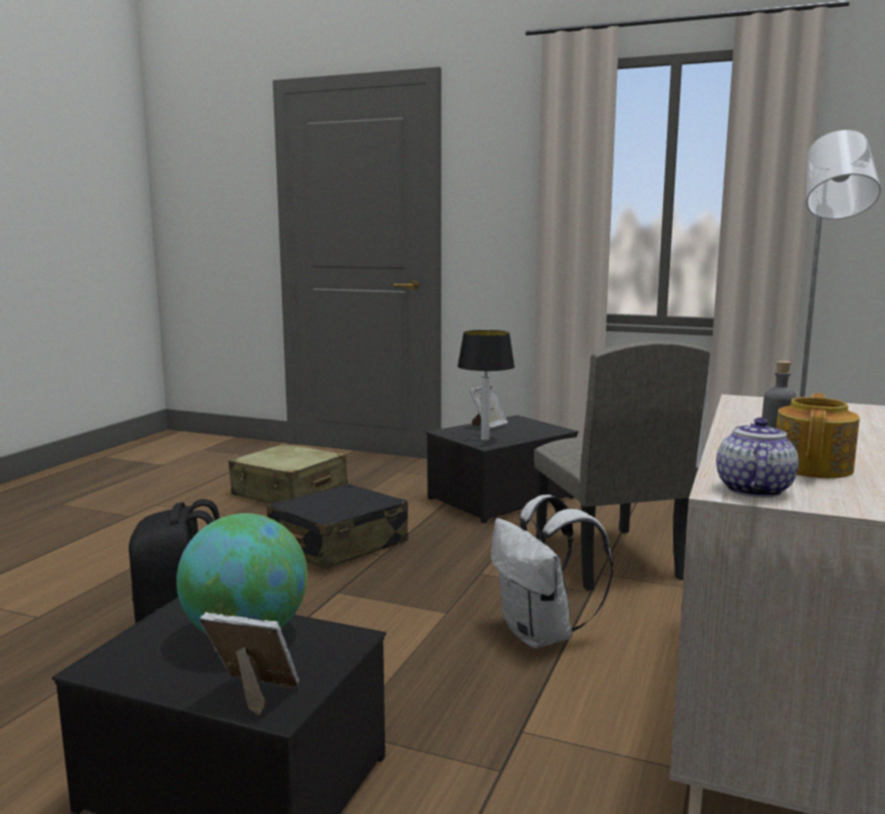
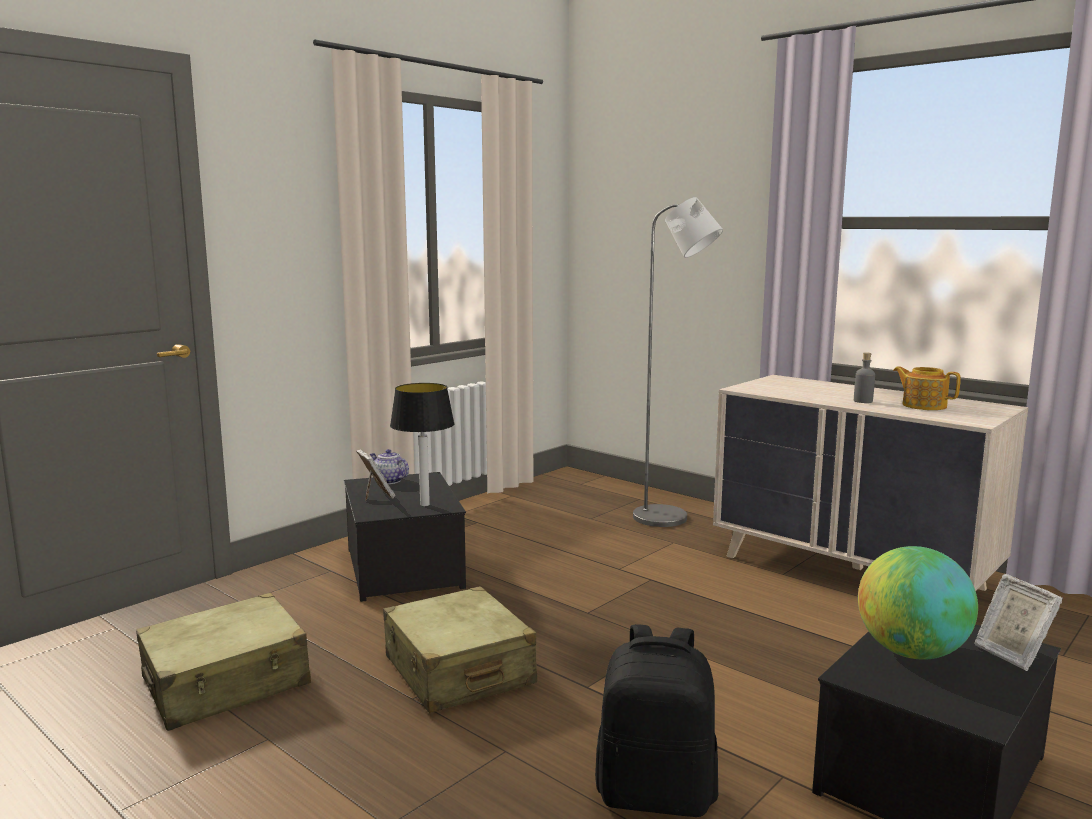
camera: 70 degrees left, 0 degrees up
picture frame [199,612,299,716] -> picture frame turned 60 degrees counterclockwise [974,574,1063,671]
black suitcase [267,484,408,569] -> beige suitcase [383,586,537,713]
white backpack [491,495,613,648] -> none
beige chair [534,341,710,591] -> none
teapot [716,417,799,498] -> teapot moved to [370,449,409,484]

